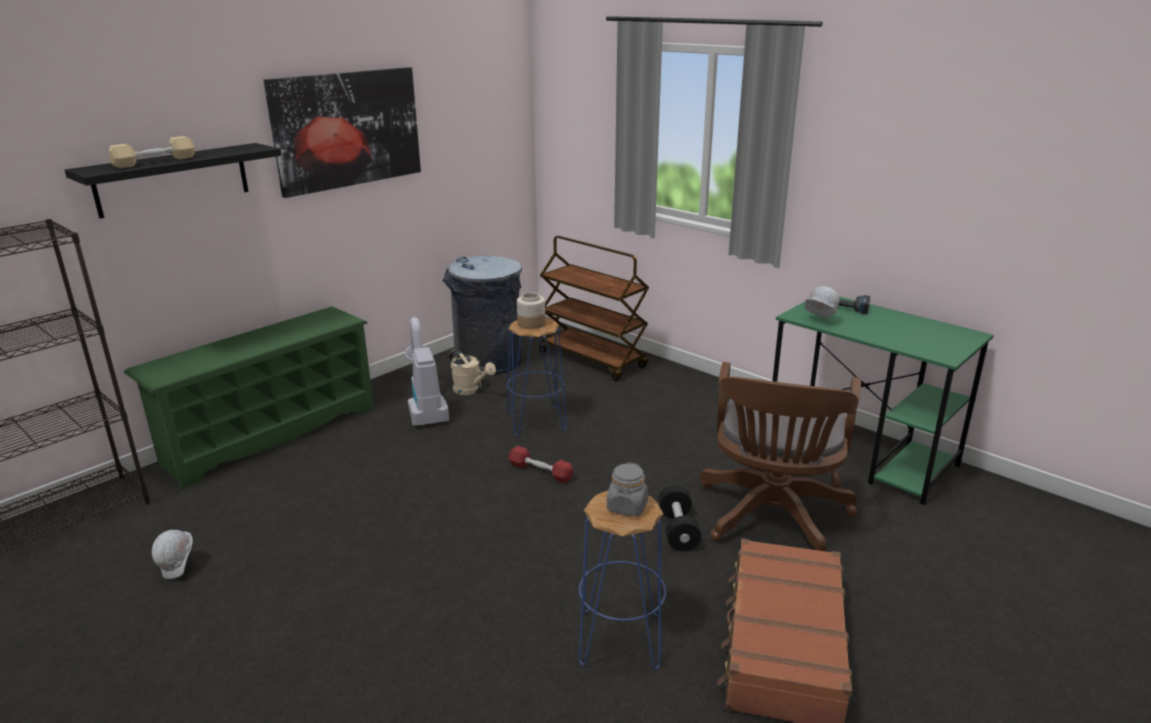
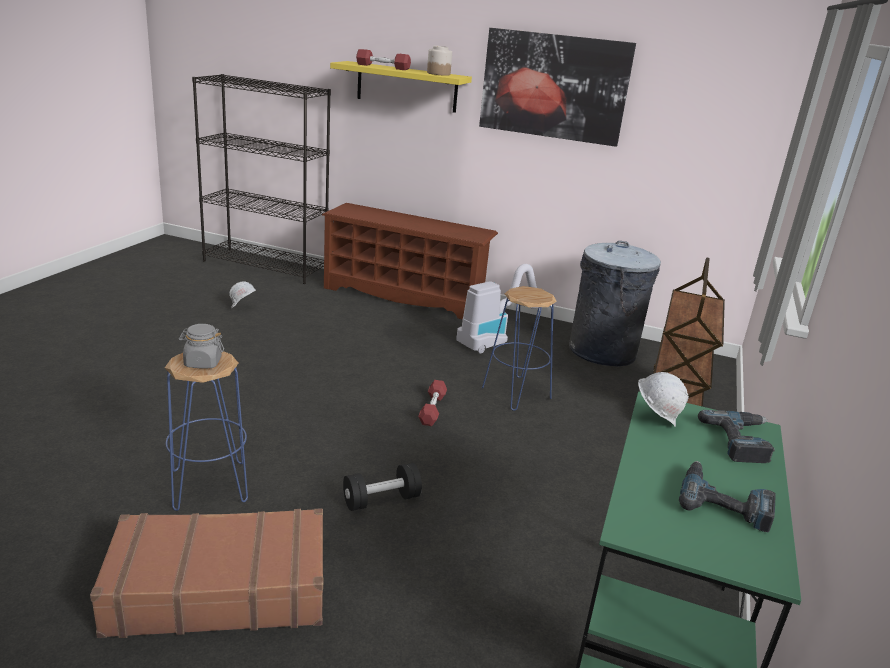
camera: 65 degrees right, 0 degrees up
black shelf [65,143,281,218] -> yellow shelf [330,61,472,113]
beige dumbbell [109,136,195,168] -> red dumbbell [356,49,411,70]
green shoe rack [124,306,374,489] -> brown shoe rack [322,203,498,320]
beige watering can [449,349,496,395] -> none
jar [517,292,545,329] -> jar moved to [427,46,452,76]
brown office chair [700,362,861,551] -> none
none -> power drill [679,461,776,532]

